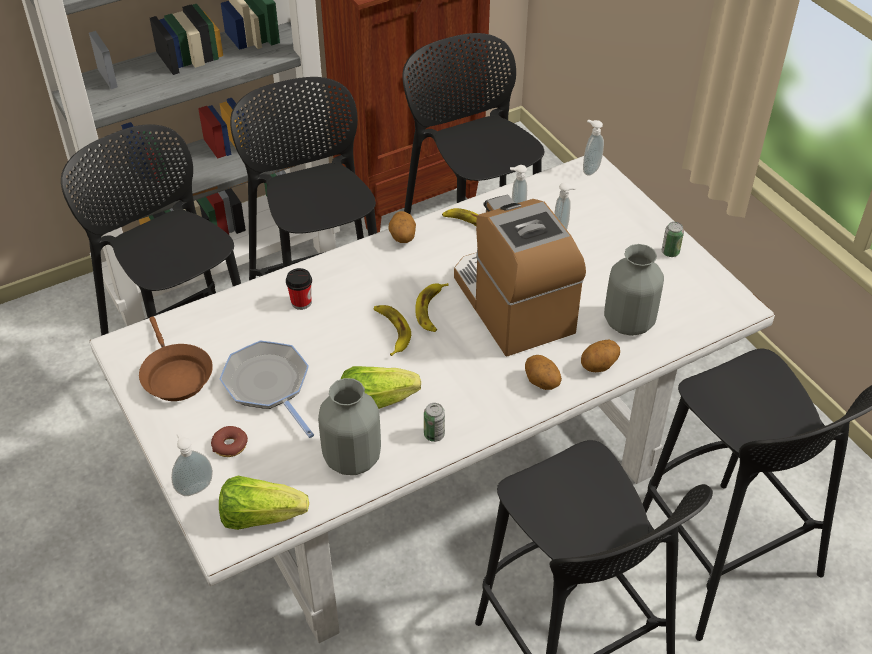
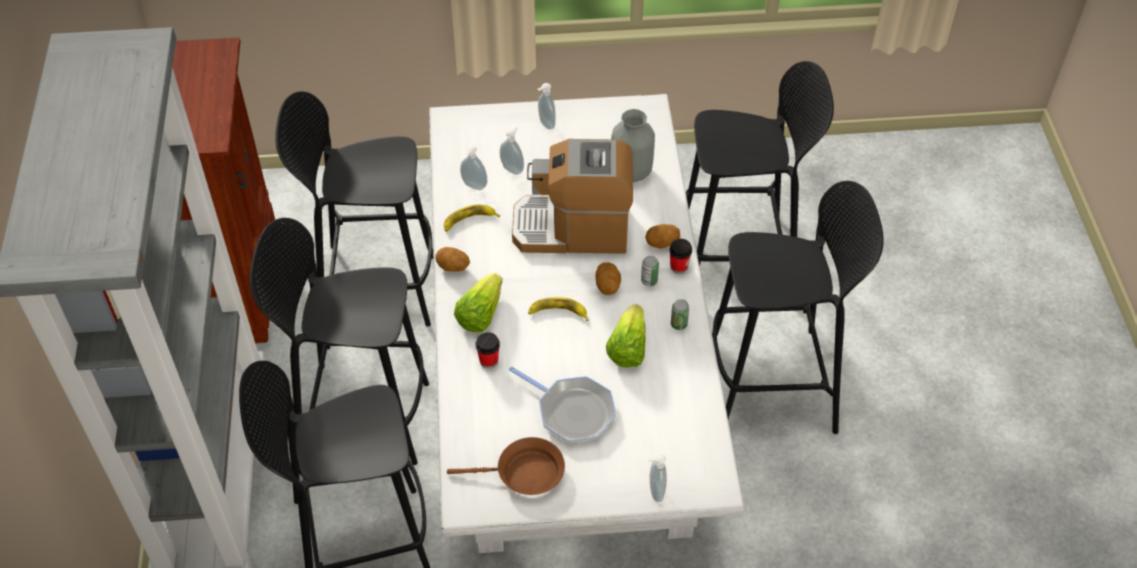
camera: 65 degrees left, 5 degrees up
donut [211,426,248,457] -> none
lettuce [219,476,309,530] -> lettuce moved to [454,273,502,333]
frying pan [220,340,314,438] -> frying pan turned 135 degrees counterclockwise [509,367,616,442]
grey vase [318,378,381,475] -> none
banana [415,283,449,332] -> none
potato [581,339,620,372] -> potato moved to [596,262,621,295]
soap dispenser [583,119,604,176] -> soap dispenser moved to [538,83,556,130]
can [662,222,684,257] -> can moved to [641,256,659,286]
none -> cup [669,239,692,274]

